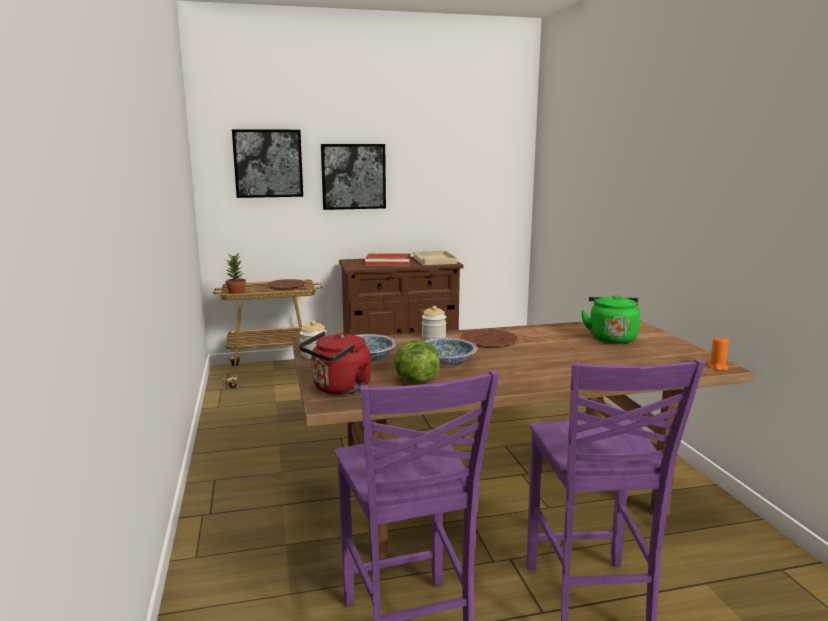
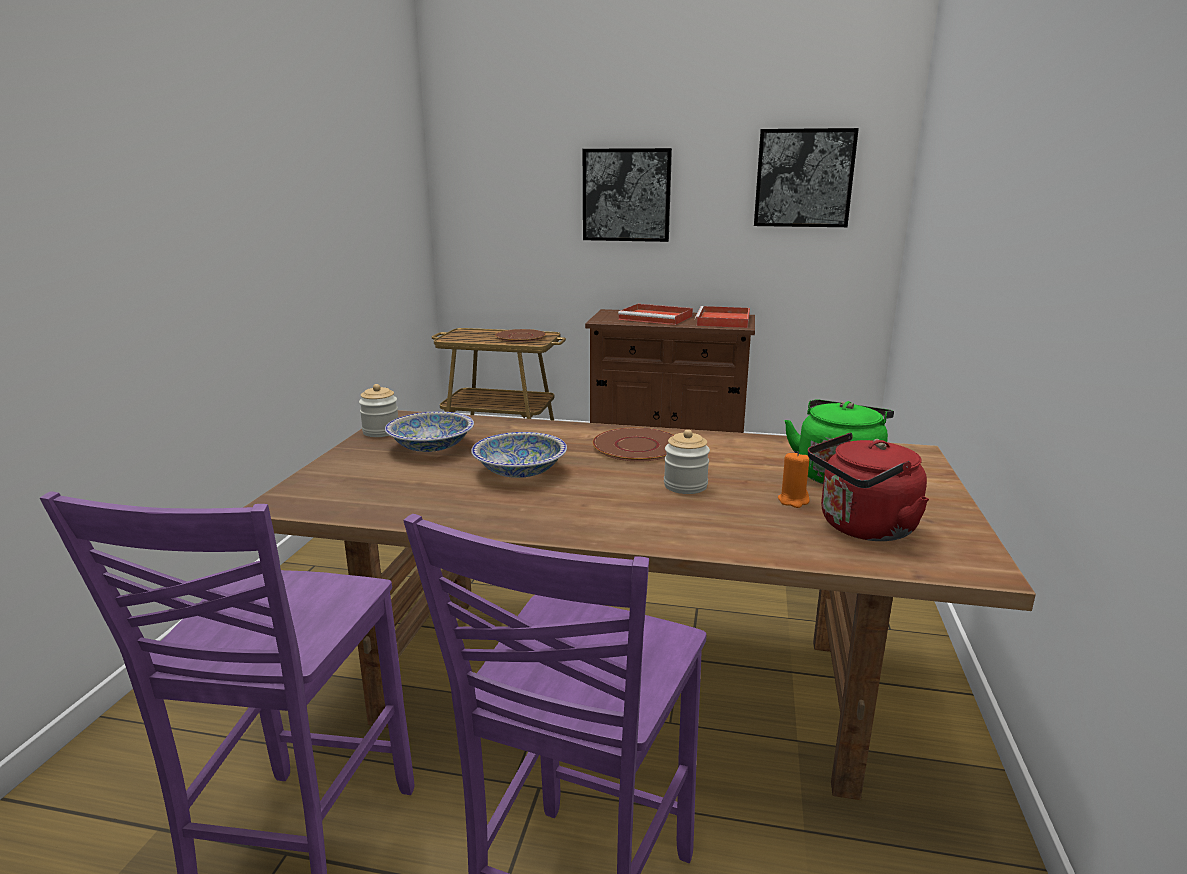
camera: 25 degrees right, 5 degrees up
potted plant [225,252,246,294] -> none
picture [232,129,303,198] -> picture moved to [754,128,859,227]
red kettle [299,331,371,395] -> red kettle moved to [808,433,929,541]
lettuce [394,340,440,383] -> none
beige tray [412,251,457,265] -> red tray [695,306,750,328]
jar [422,306,446,340] -> jar moved to [664,429,710,494]
orange candle [708,336,729,371] -> orange candle moved to [778,451,810,508]

